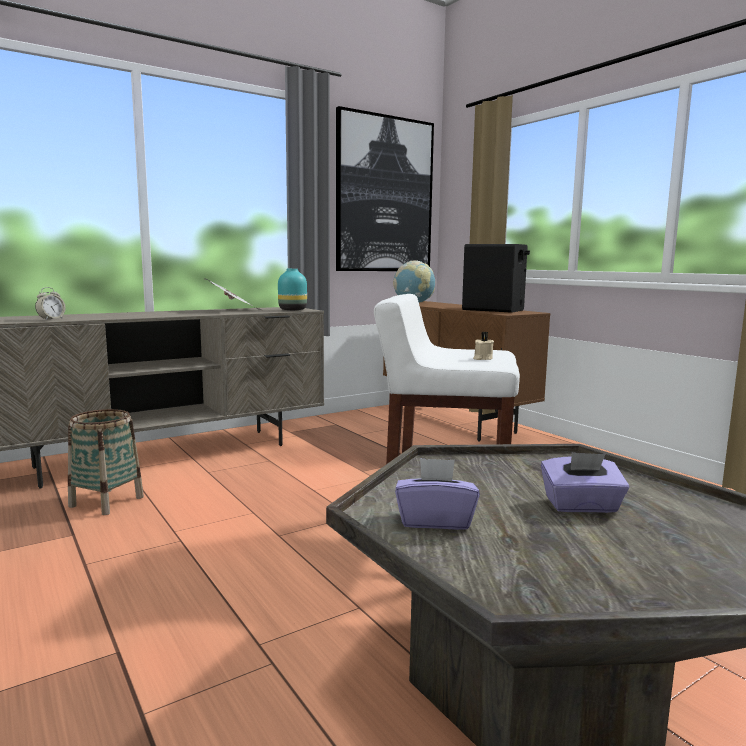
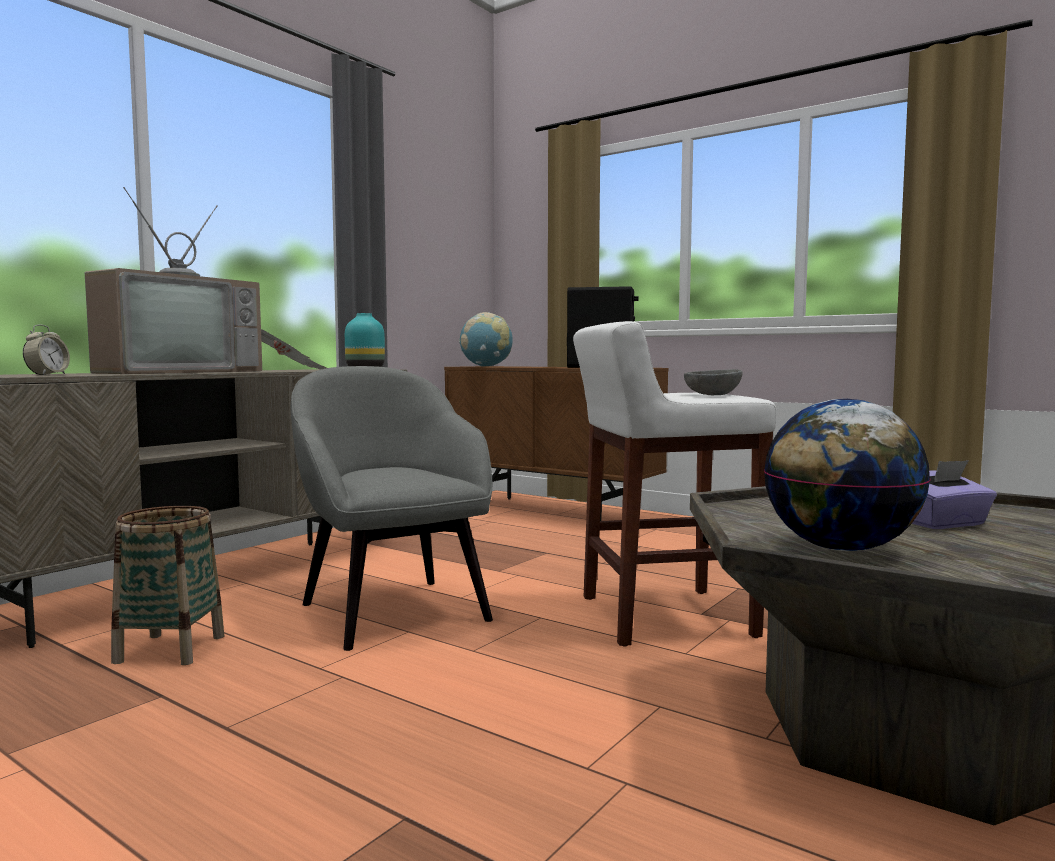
camera: 20 degrees left, 5 degrees down
picture [336,106,434,271] -> none
purple tissue box [395,458,480,530] -> globe [764,399,931,551]
beige candle [473,332,494,360] -> grey bowl [684,369,743,395]
none -> television [85,187,262,374]
none -> grey armchair [291,366,493,651]

